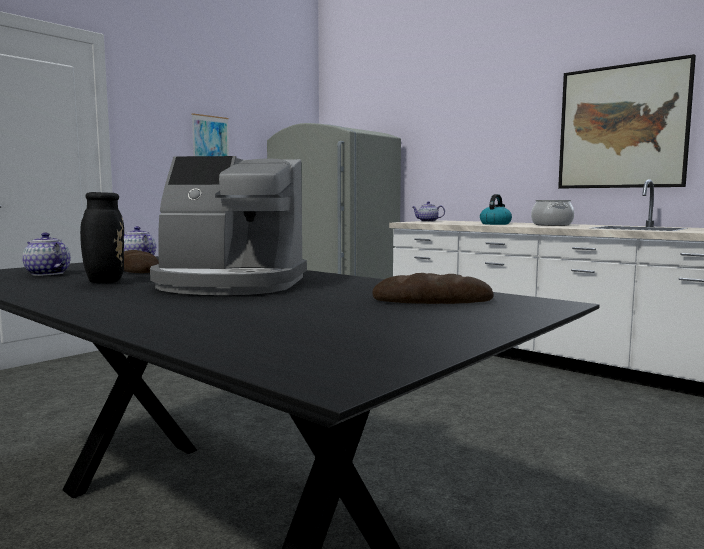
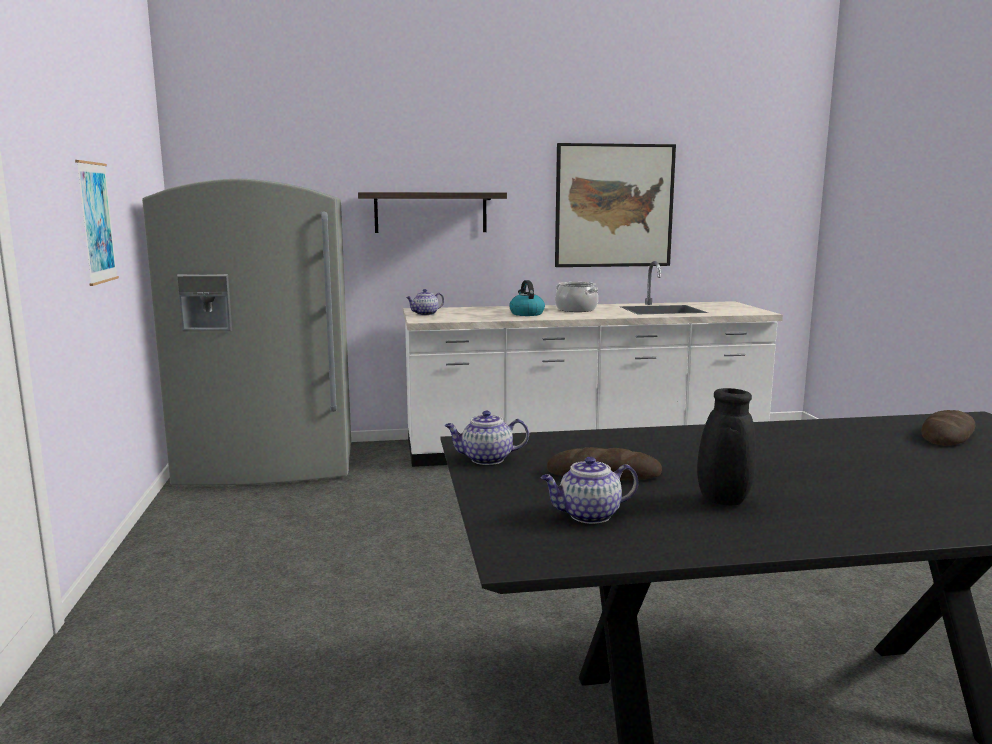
camera: 50 degrees left, 5 degrees up
coffee machine [150,156,307,295] -> none
none -> shelf [358,192,507,233]

